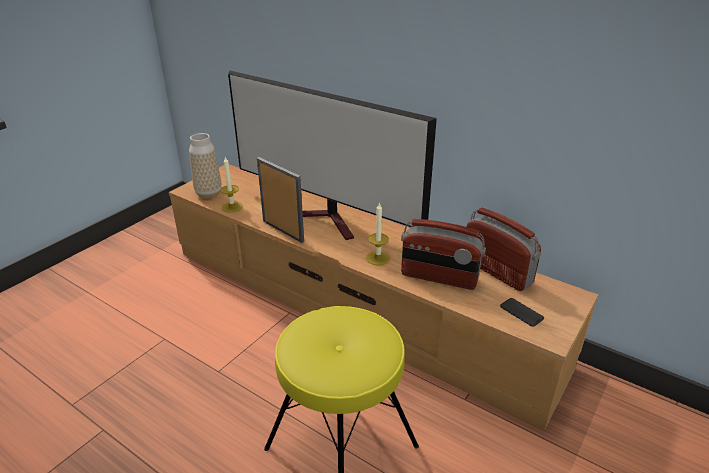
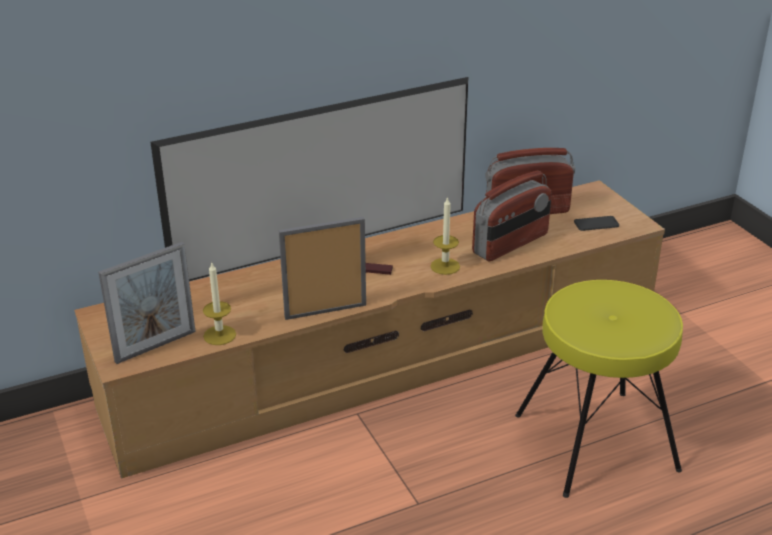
camera: 60 degrees left, 0 degrees up
vase [189,133,222,198] -> picture frame [98,242,196,364]

